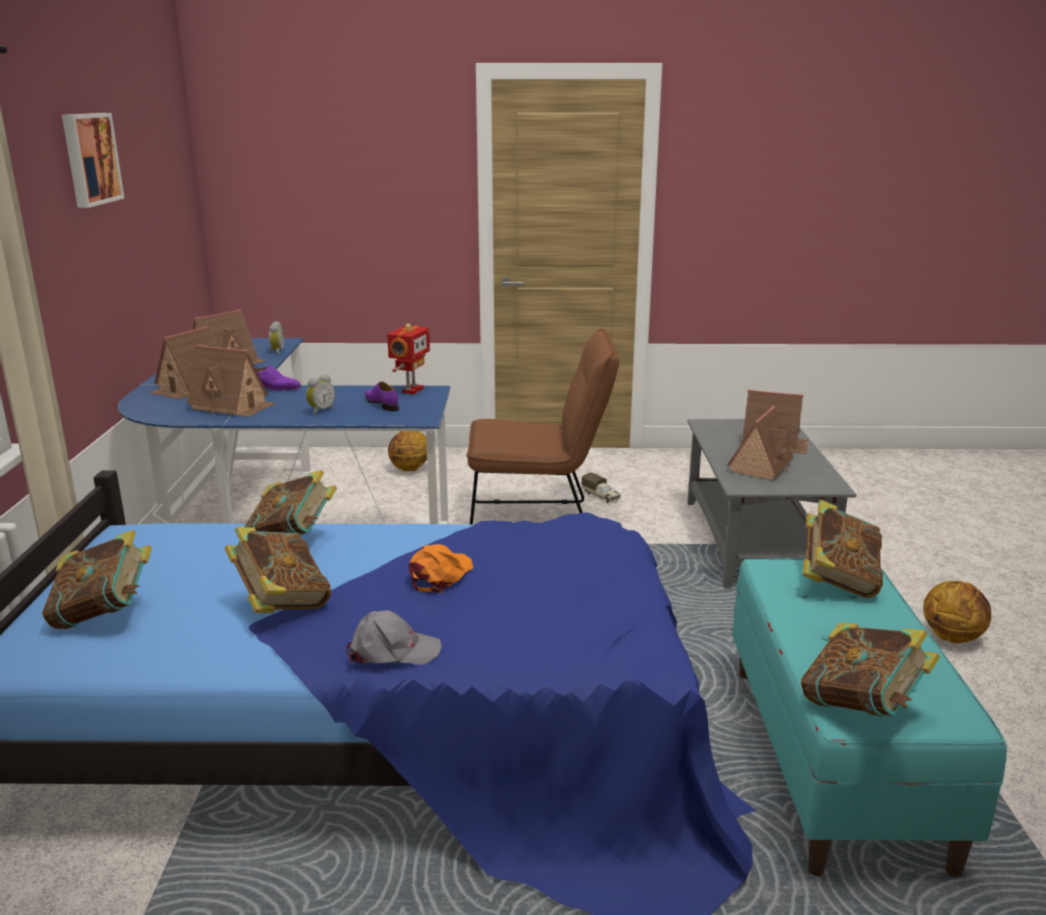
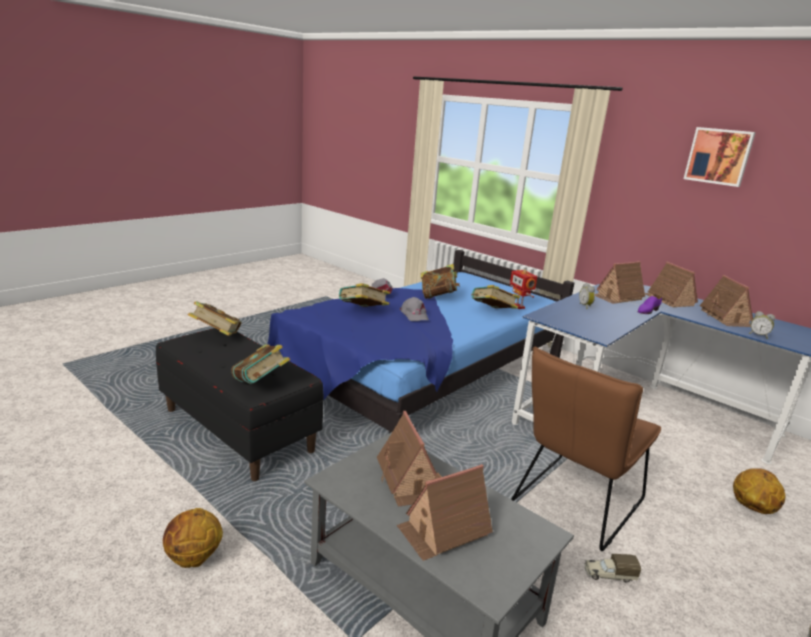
camera: 130 degrees right, 0 degrees up
book [42,530,152,629] -> book moved to [339,283,390,307]
purple shoe [365,382,399,411] -> none
toy robot [387,324,430,394] -> toy robot moved to [510,269,537,309]
orange cap [408,544,473,593] -> grey cap [400,297,429,321]
turquoise bench [732,558,1007,877] -> black bench [156,328,324,481]

